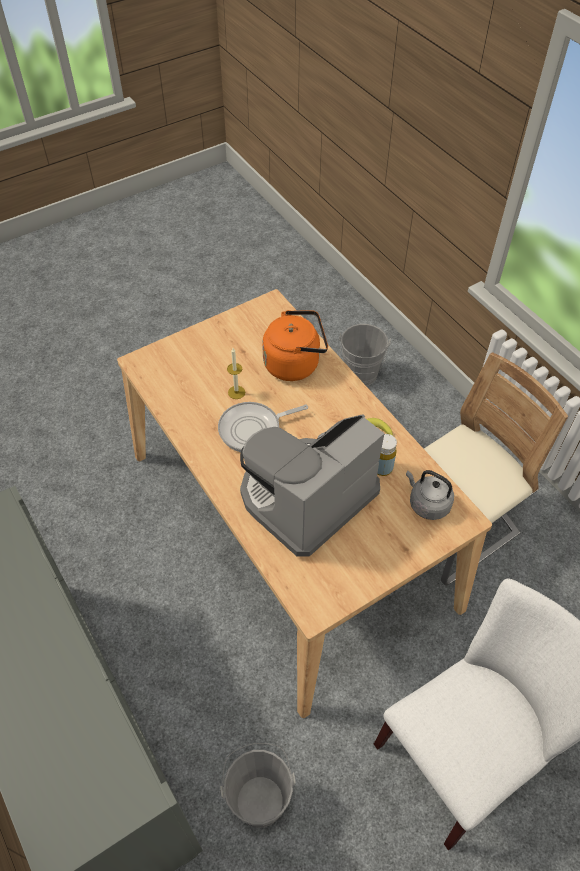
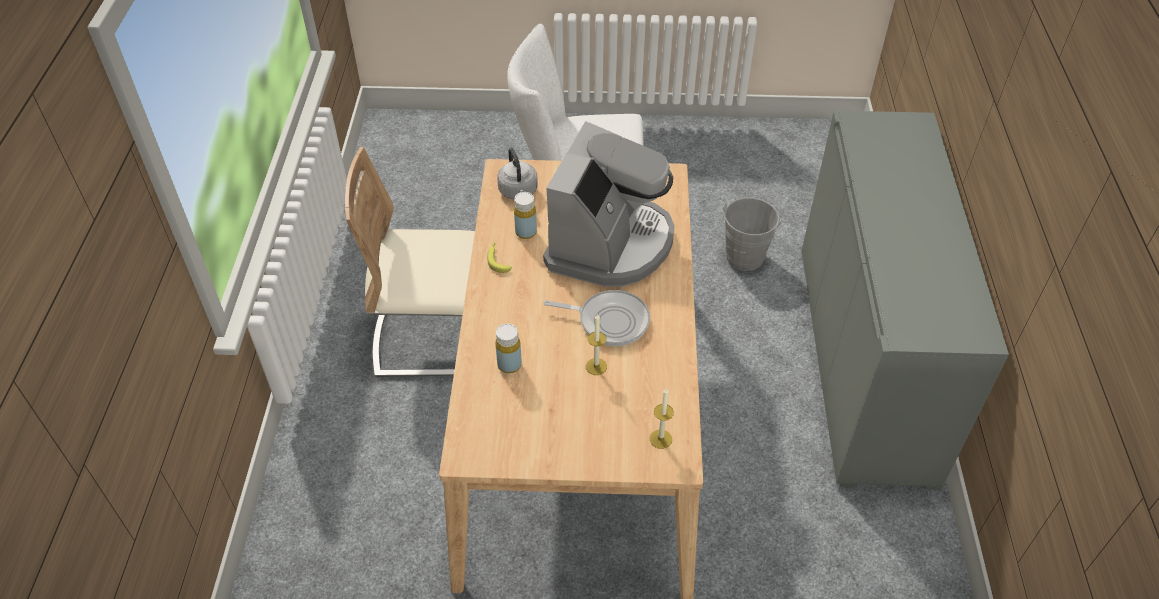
camera: 145 degrees left, 5 degrees down
coffee machine [240,414,385,556] -> coffee machine turned 60 degrees counterclockwise [543,121,675,287]
orange kettle [262,310,328,381] -> yellow bottle [495,323,522,373]
grey bucket [339,324,391,386] -> none
none -> candle [650,388,674,449]

